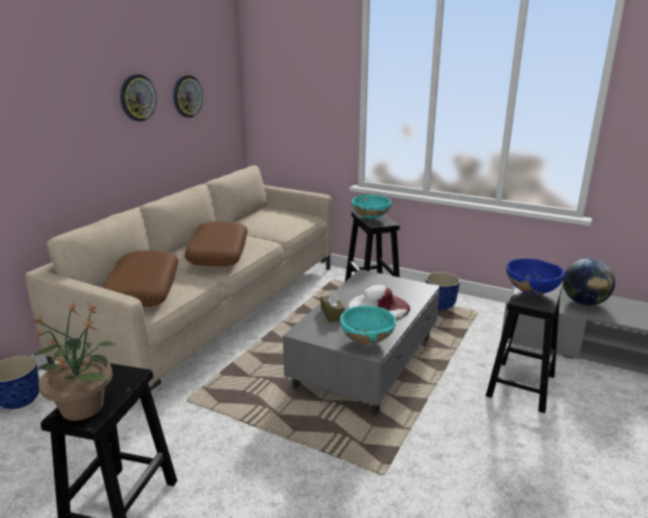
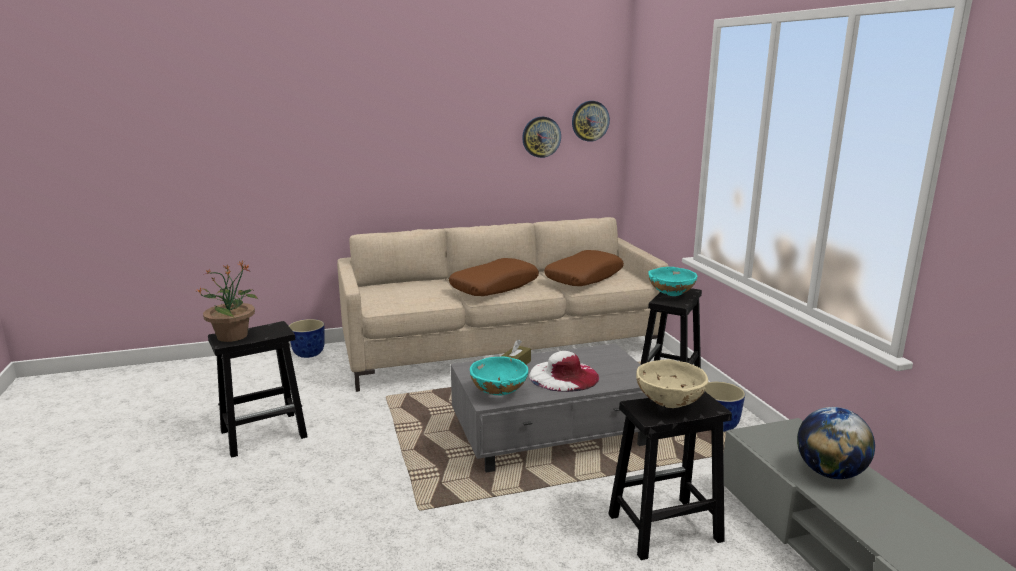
camera: 45 degrees right, 5 degrees down
brown pillow [103,251,178,307] -> brown pillow moved to [544,250,624,286]
wall clock [120,74,157,122] -> wall clock moved to [572,101,610,142]
blue bowl [506,258,565,295] -> beige bowl [636,359,708,408]

